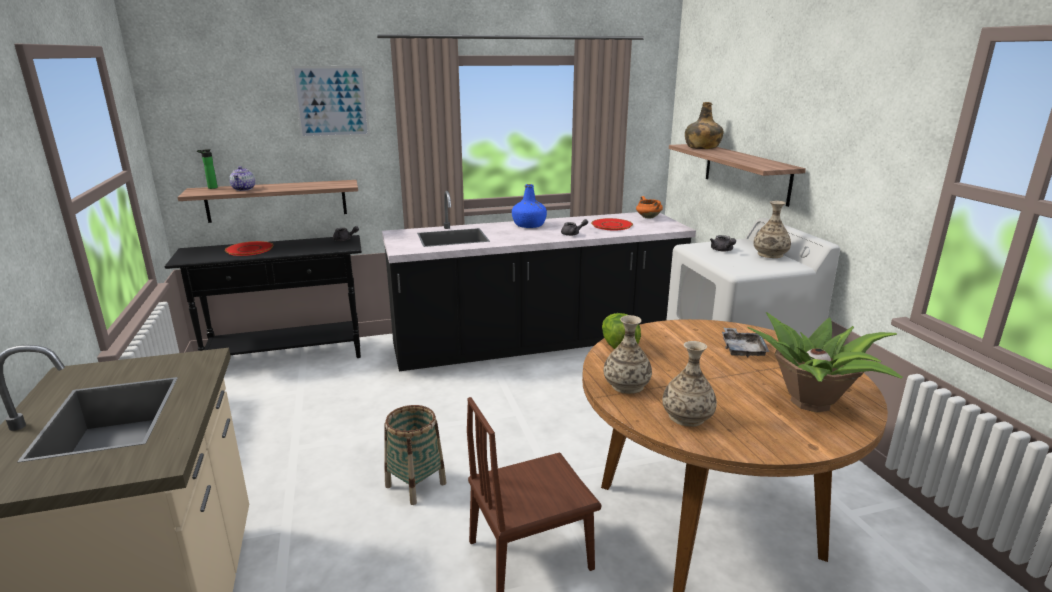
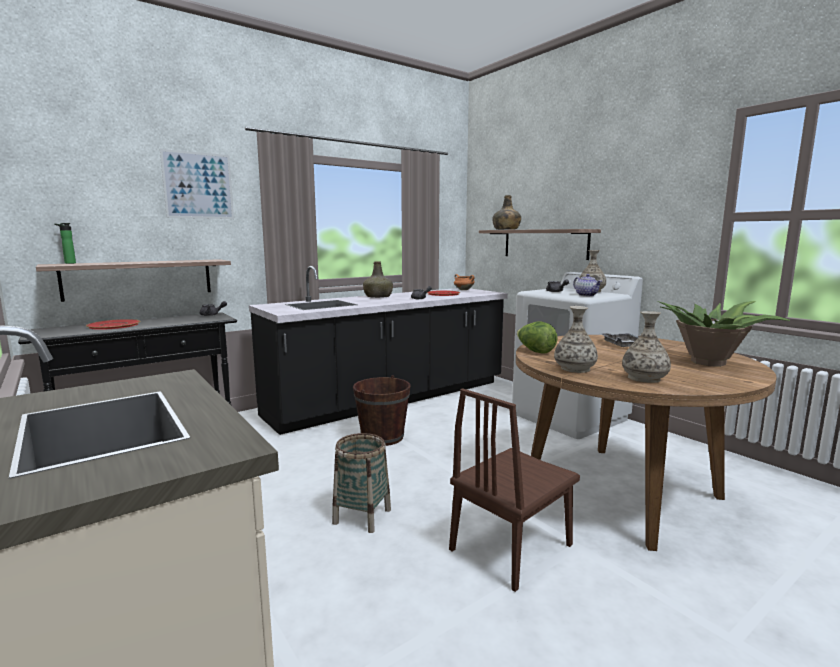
camera: 20 degrees left, 10 degrees down
teapot [229,166,255,191] -> teapot moved to [573,274,602,296]
blue bottle [512,184,547,228] -> green bottle [363,261,393,298]
none -> brown bucket [353,375,411,446]

